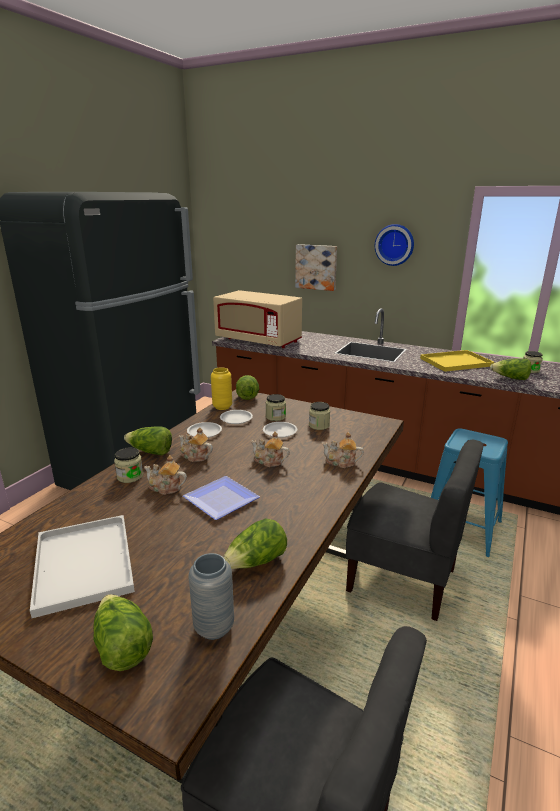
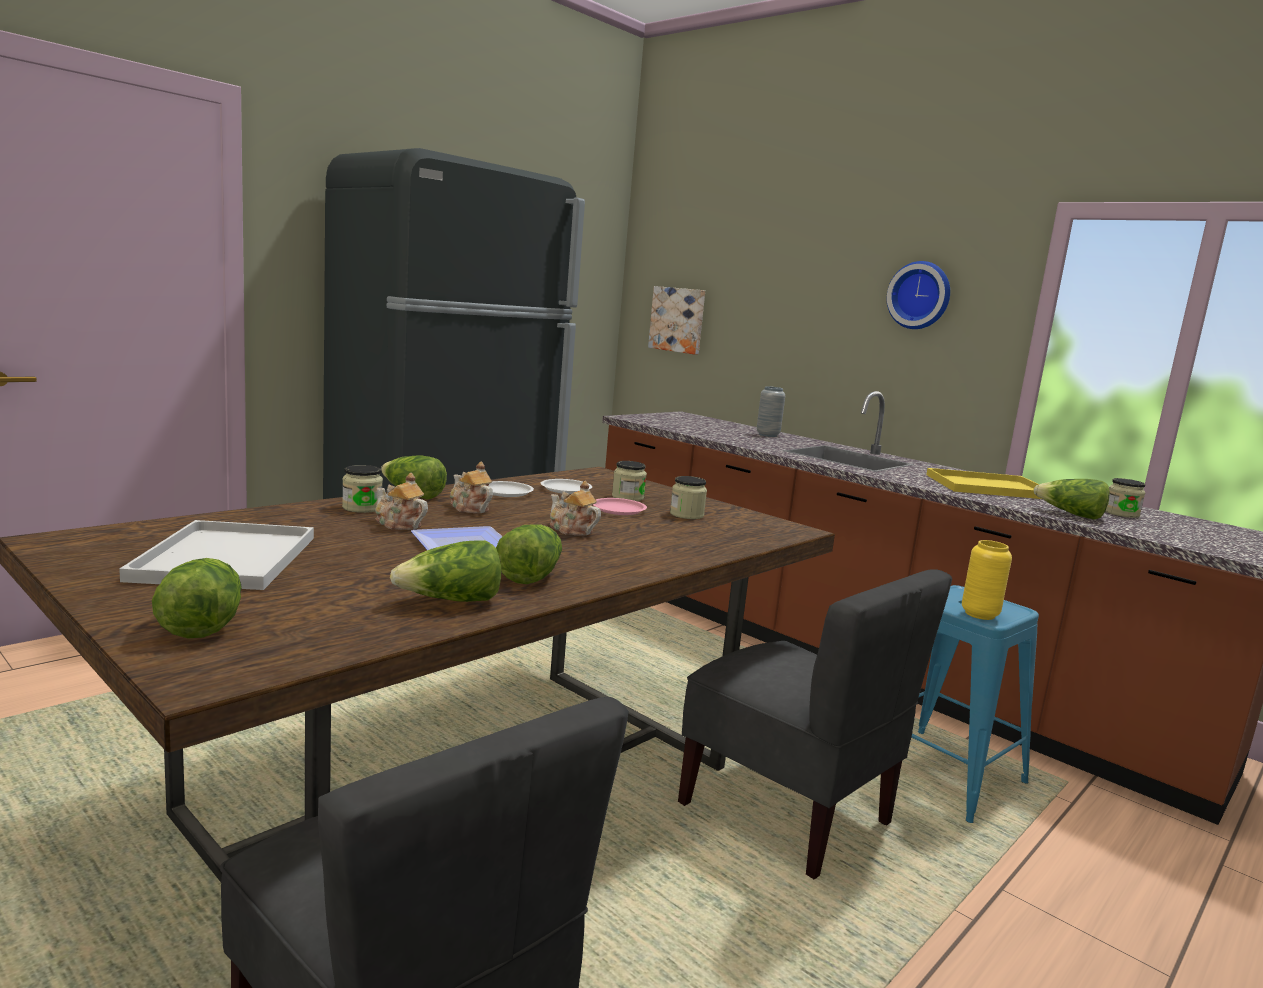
camera: 15 degrees right, 10 degrees down
grey vase [189,553,234,640] -> grey vase moved to [757,386,785,437]
yellow vase [211,367,232,410] -> yellow vase moved to [962,540,1012,620]
beige microwave [213,290,302,348] -> none
lettuce [236,375,259,400] -> lettuce moved to [496,524,562,584]
white plate [263,422,297,438] -> pink plate [593,498,647,515]
picture [295,244,337,291] -> picture moved to [648,286,705,354]
teapot [322,432,364,468] -> none

